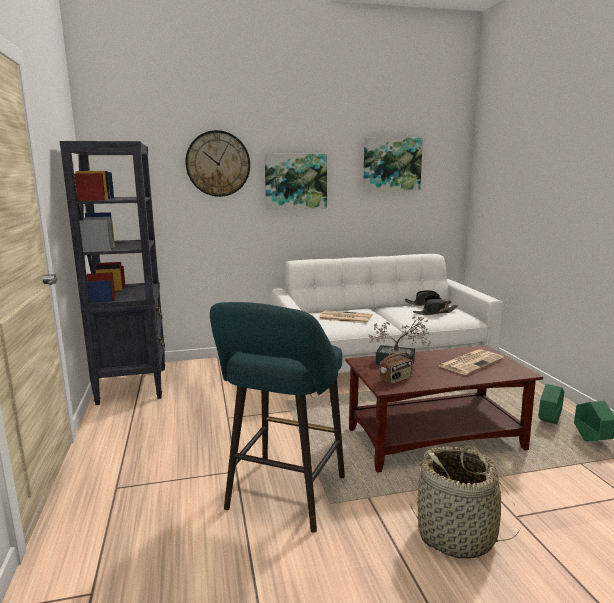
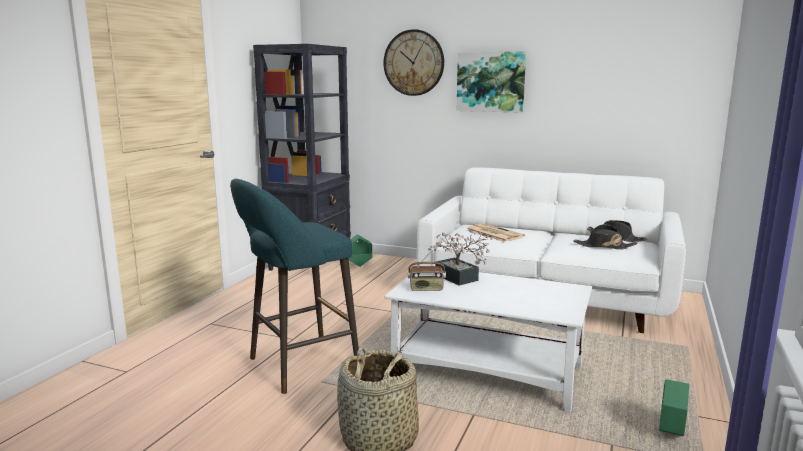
camera: 35 degrees right, 0 degrees up
brown coffee table [345,345,543,473] -> white coffee table [384,265,592,413]
picture [363,137,423,192] -> none
newspaper [439,349,504,375] -> none
green planter [538,384,564,424] -> green planter moved to [348,234,372,267]

